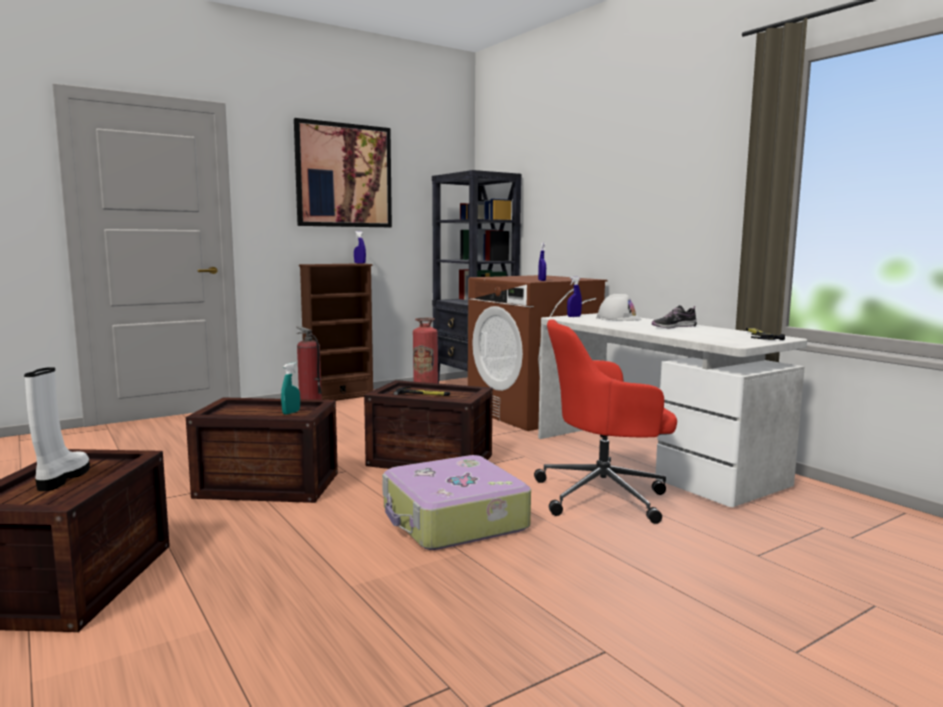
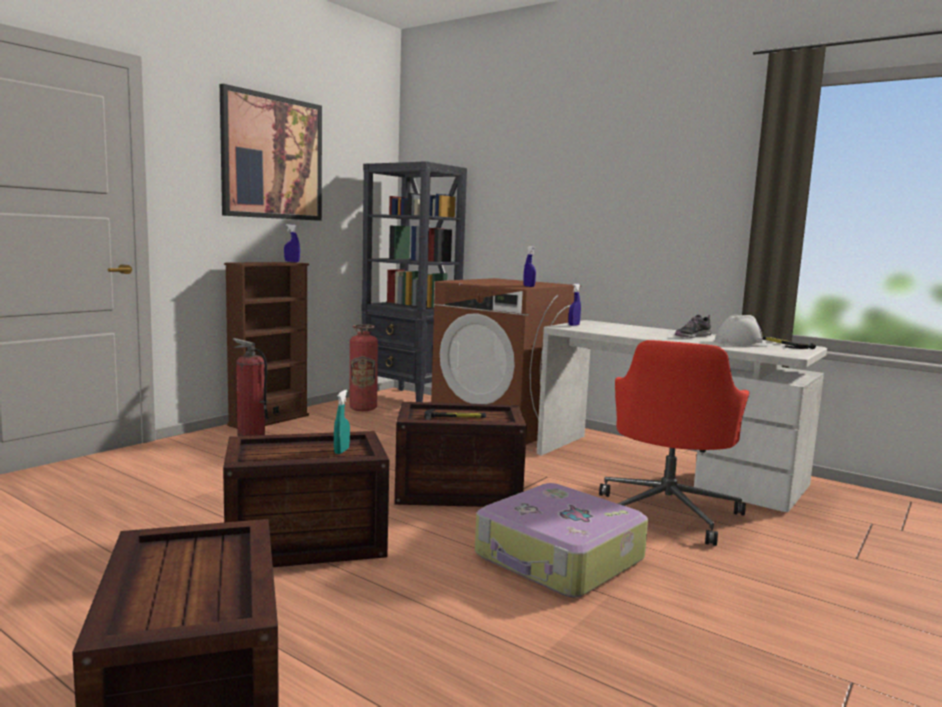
camera: 20 degrees left, 0 degrees up
white boot [24,367,90,491] -> none
red office chair [534,320,677,524] -> red office chair turned 45 degrees counterclockwise [599,340,749,546]
white hard hat [596,294,641,321] -> white hard hat moved to [714,315,769,347]

